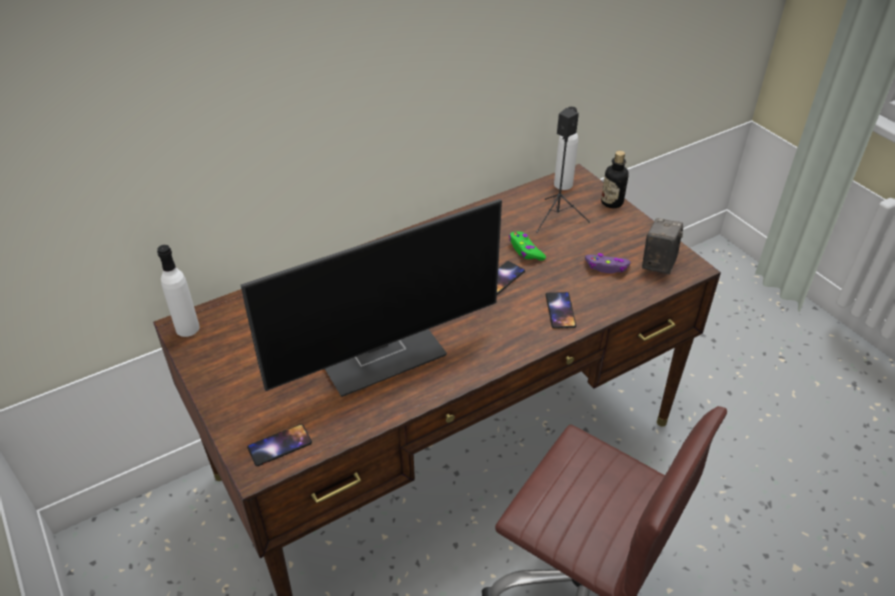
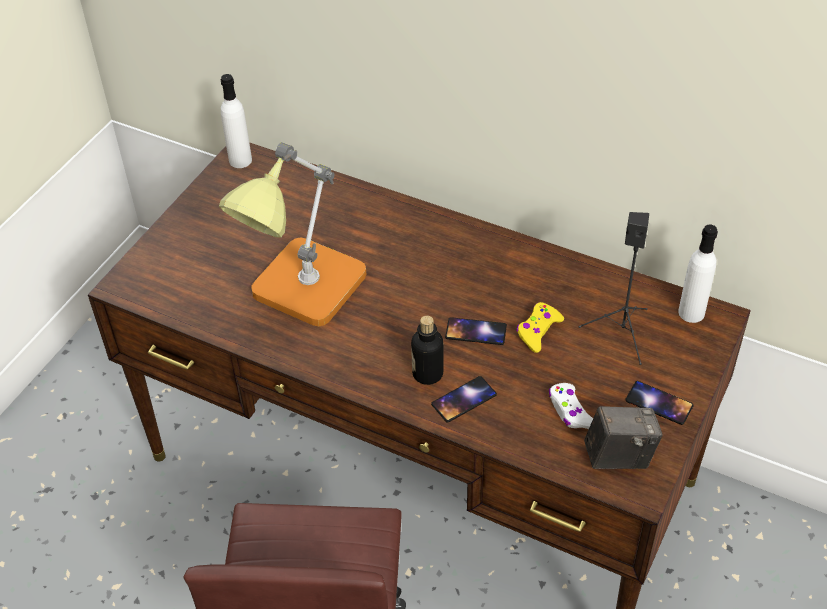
camera: 60 degrees right, 5 degrees up
monitor [241,199,502,397] -> table lamp [219,142,366,326]
phone [247,424,312,466] -> phone moved to [625,381,694,425]
green game controller [509,232,546,261] -> yellow game controller [516,302,564,353]
purple game controller [585,253,631,274] -> white game controller [549,383,593,429]
bottle [601,151,629,208] -> bottle moved to [411,316,444,385]

